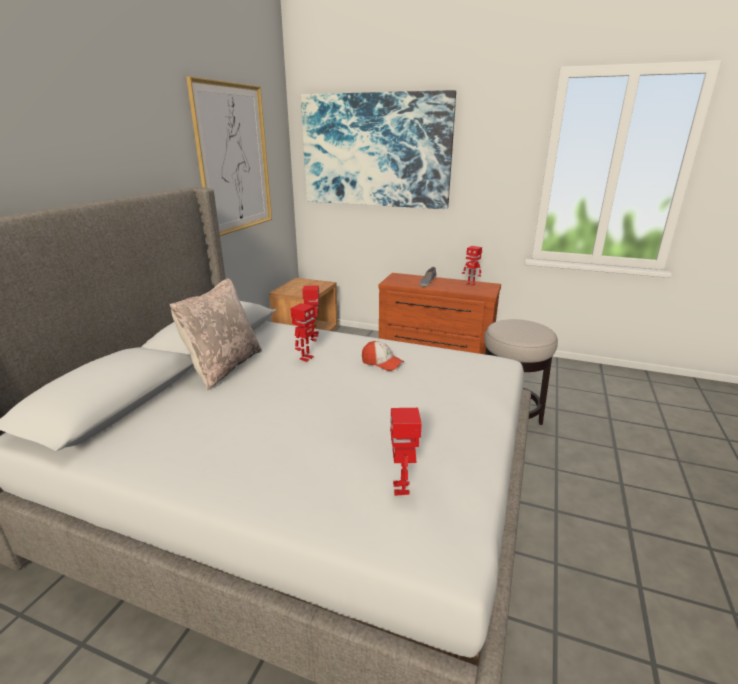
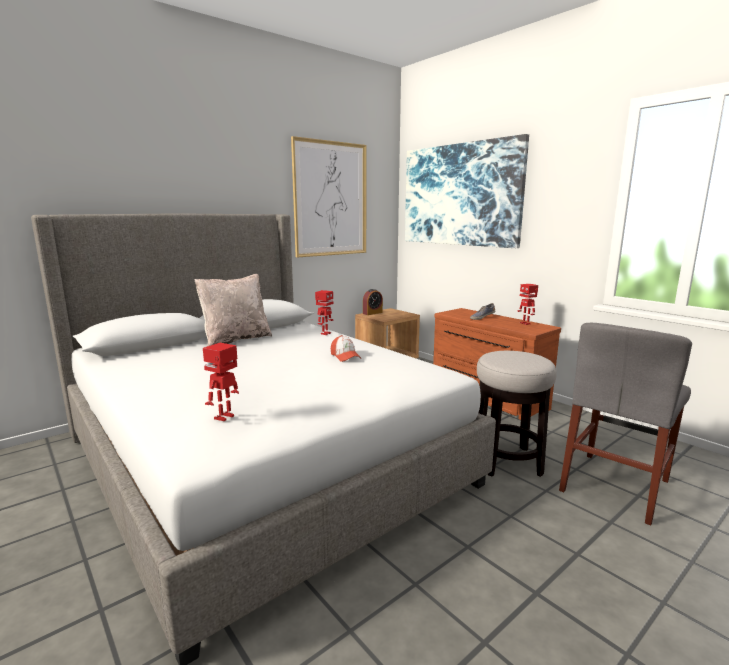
camera: 30 degrees right, 10 degrees down
toy robot [290,303,317,362] -> none
none -> alarm clock [363,289,383,315]
none -> grey chair [559,323,692,526]

